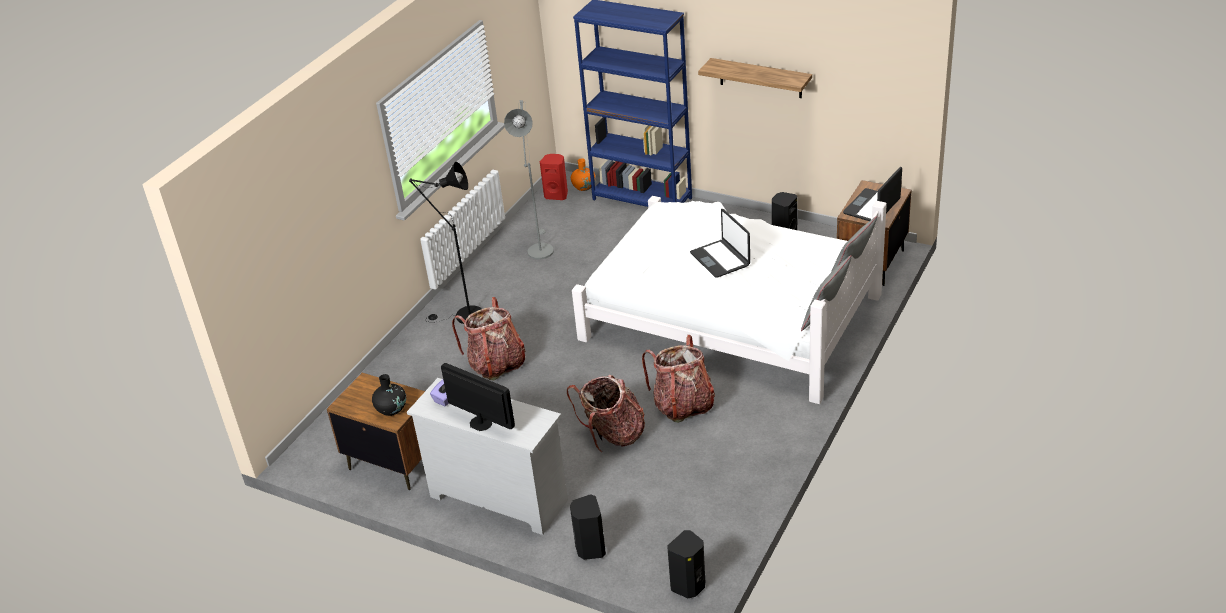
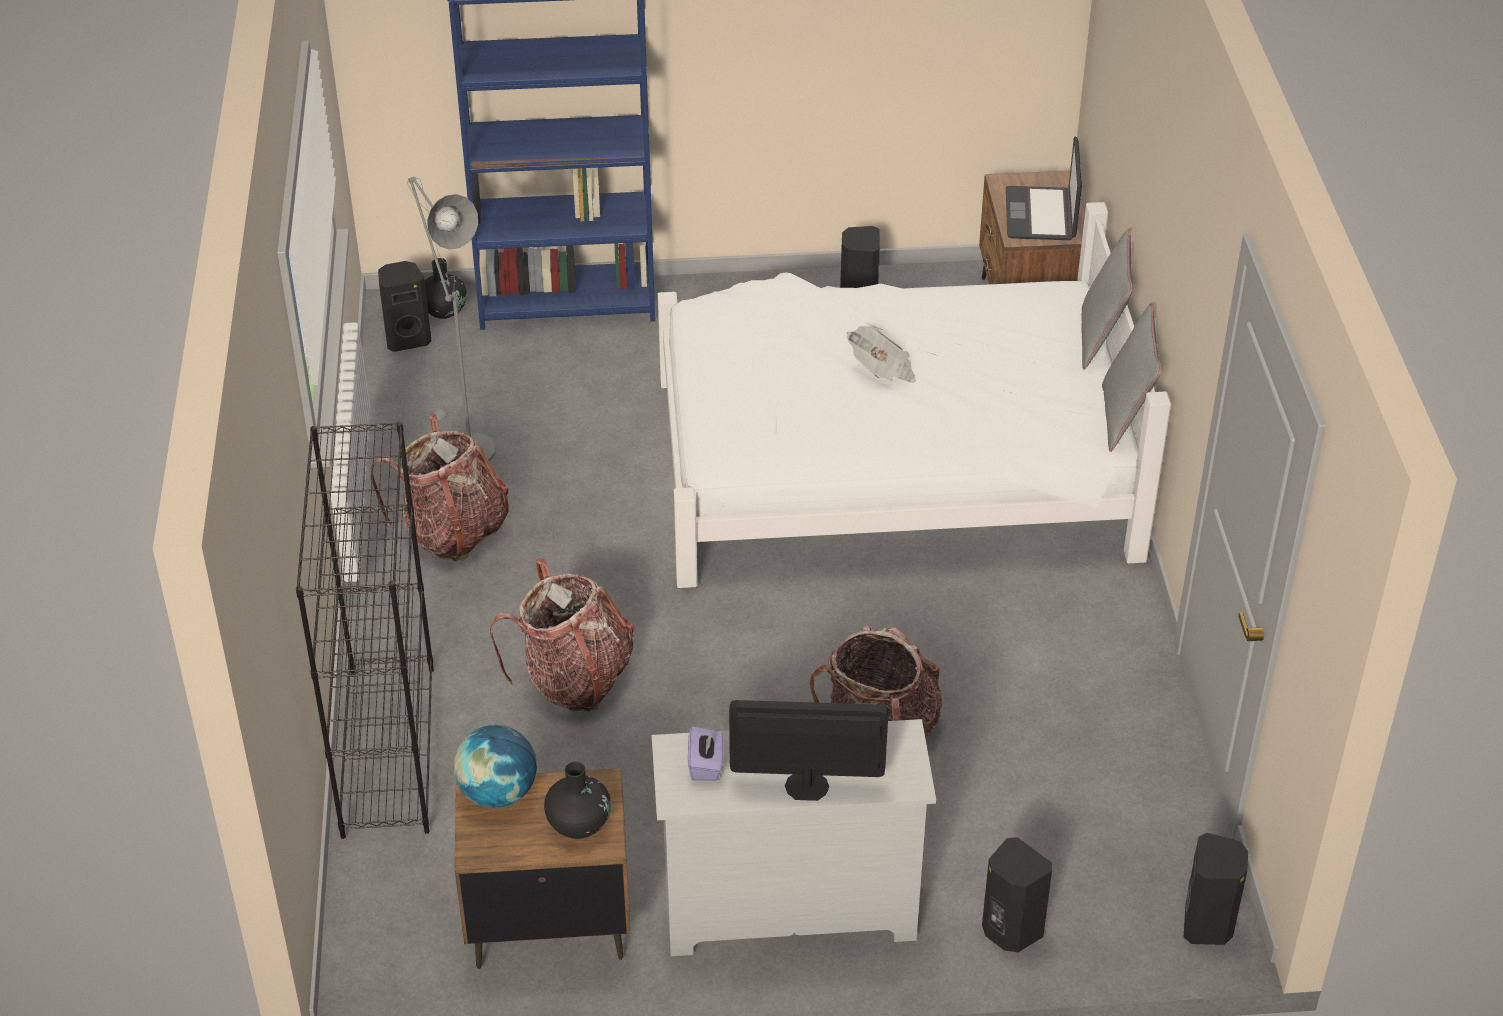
camera: 35 degrees left, 5 degrees up
black floor lamp [409,162,482,324] -> none
red speaker [540,154,568,200] -> black speaker [378,261,432,352]
orange vase [571,158,596,191] -> black vase [425,258,467,319]
backpack [642,335,715,423] -> backpack moved to [371,413,509,561]
laptop [690,209,750,278] -> newspaper [847,326,916,383]
shelf [698,58,812,98] -> none
none -> black bookcase [296,422,434,839]
none -> globe [454,725,537,808]

